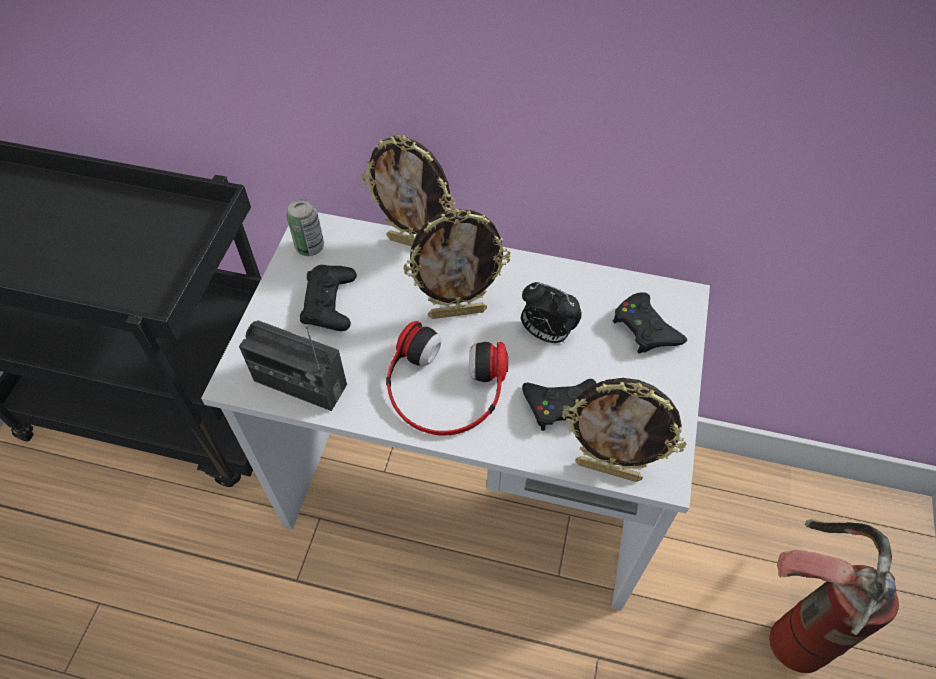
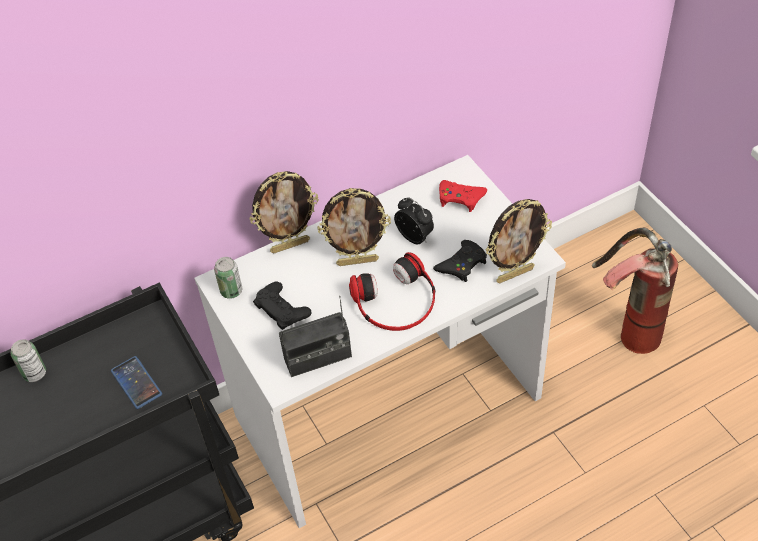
camera: 40 degrees left, 5 degrees down
picture frame [403,208,511,319] -> picture frame turned 45 degrees clockwise [317,188,391,266]
alarm clock [521,282,582,343] -> alarm clock turned 120 degrees counterclockwise [394,197,434,244]
black game controller [613,292,687,354] -> red game controller [439,180,487,212]
none -> can [11,339,46,382]
none -> phone [111,356,162,409]

